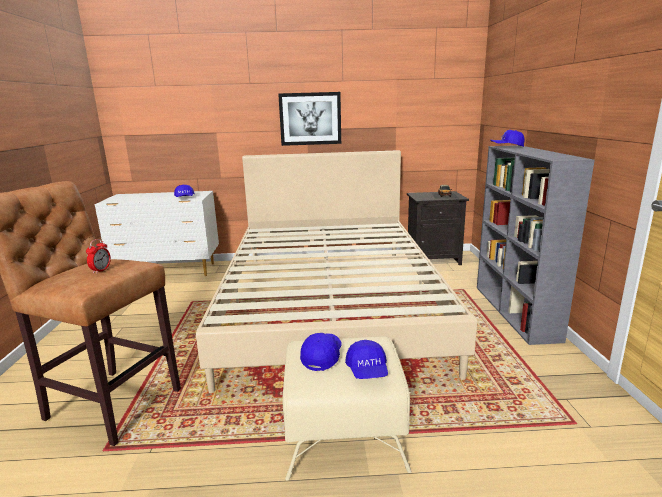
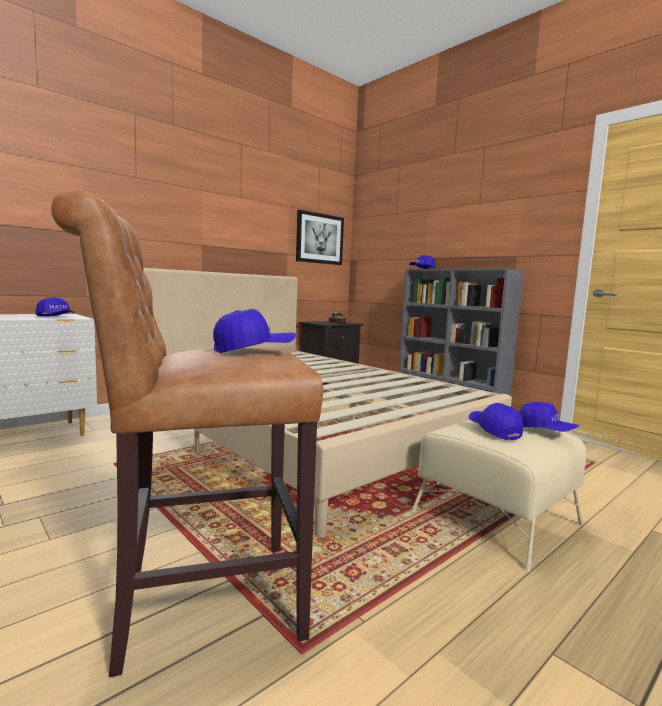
camera: 40 degrees left, 10 degrees down
alarm clock [86,239,111,274] -> blue cap [213,309,296,353]
picture [278,92,341,146] -> picture moved to [296,210,344,265]

